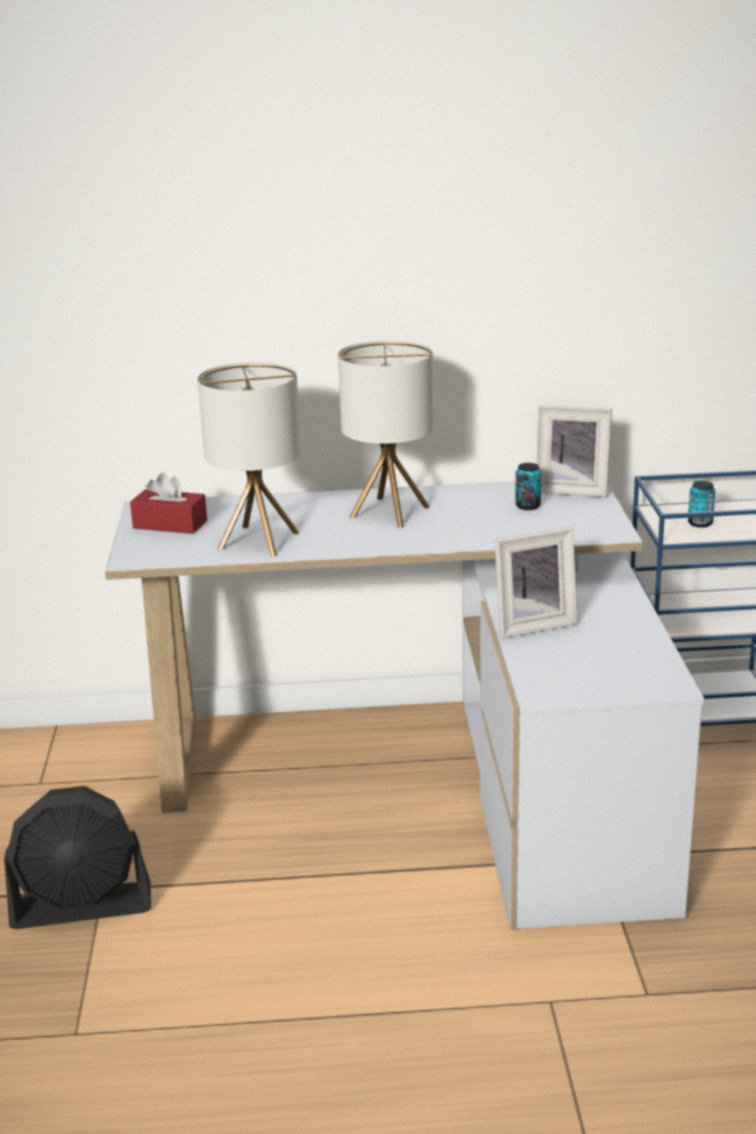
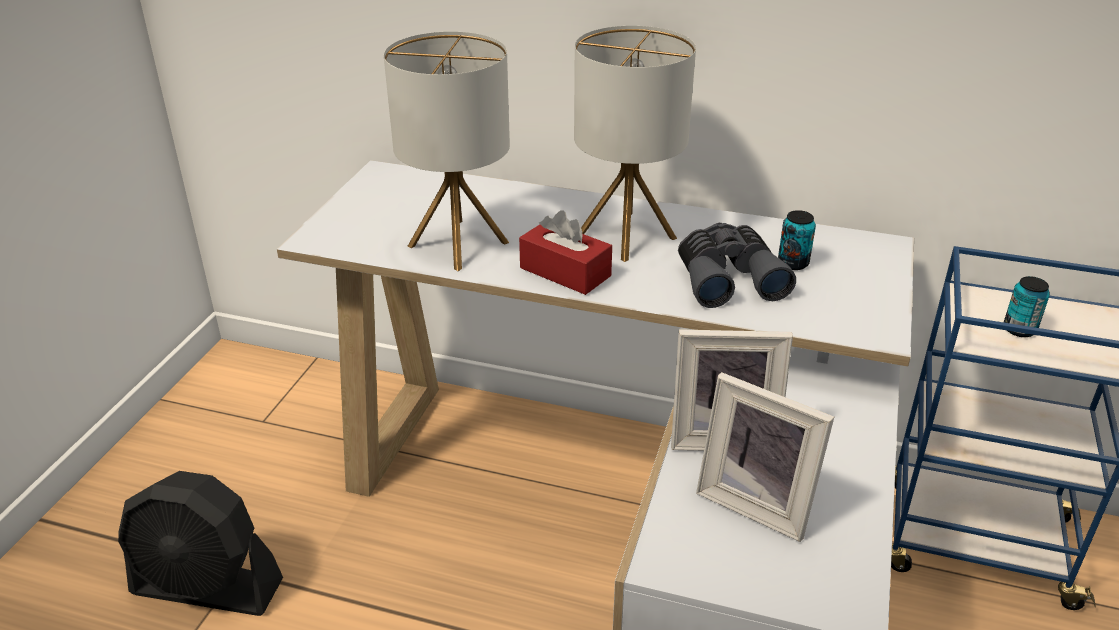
camera: 20 degrees right, 10 degrees up
red tissue box [130,472,207,534] -> red tissue box moved to [519,210,612,295]
picture frame [536,405,612,497] -> picture frame moved to [696,372,834,542]
none -> grey binoculars [678,223,796,308]

